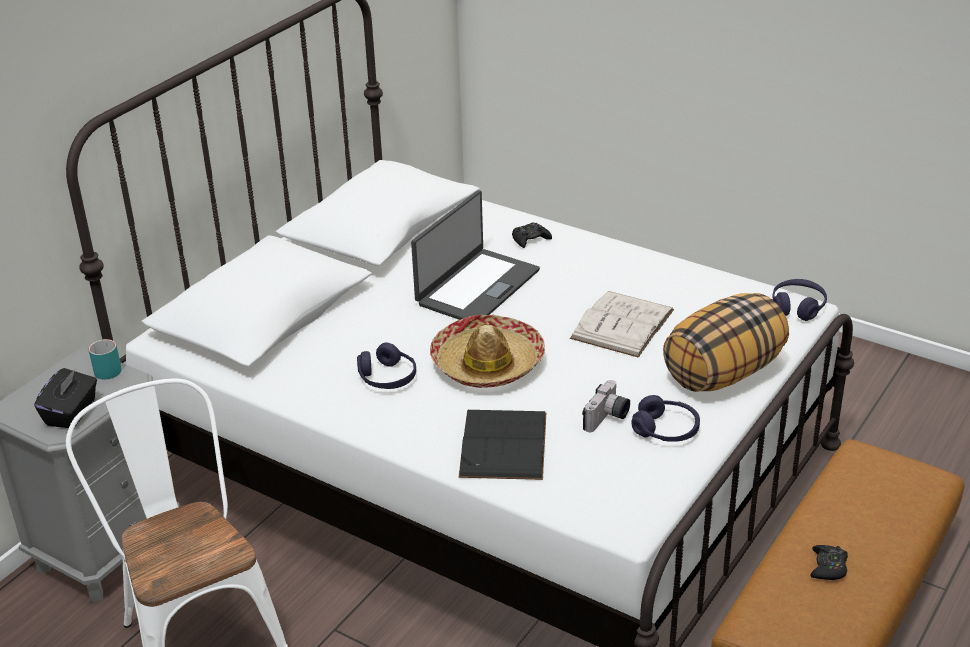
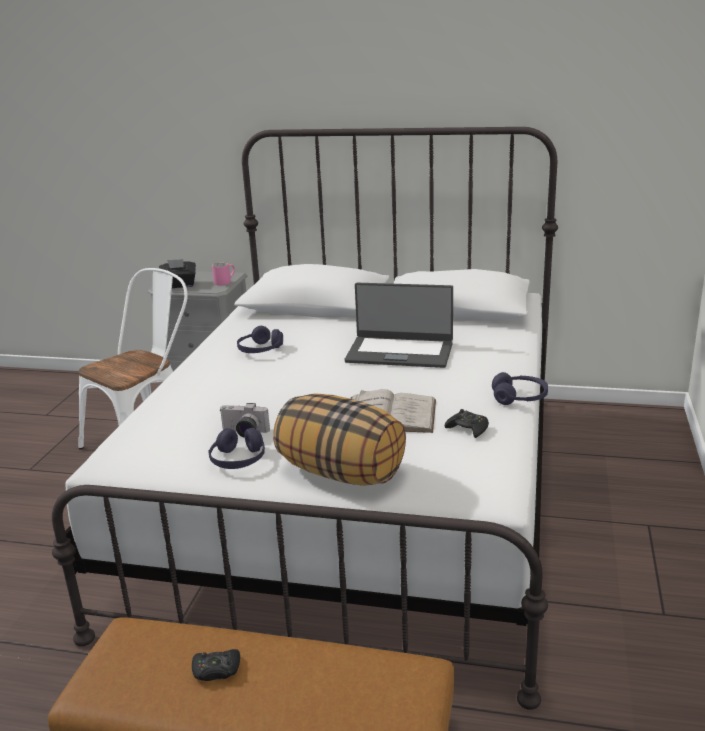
camera: 70 degrees right, 10 degrees down
turquoise mug [88,339,122,379] -> pink mug [212,262,235,285]
hat [430,315,545,388] -> none
black book [458,410,546,480] -> none
black game controller [512,222,552,248] -> black game controller moved to [445,409,489,438]
purple headphones [772,279,827,321] -> purple headphones moved to [492,372,548,405]

